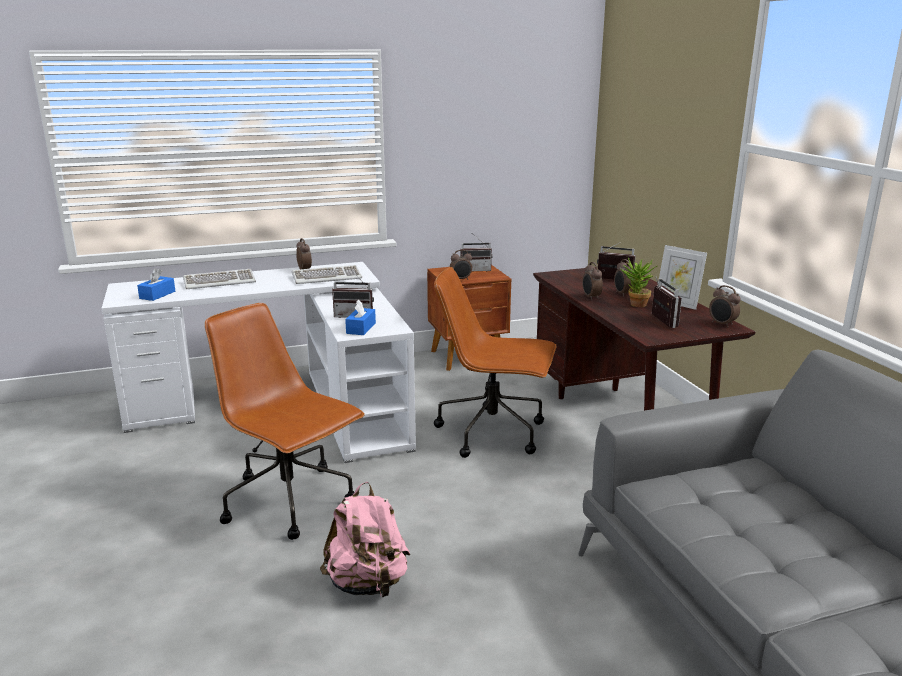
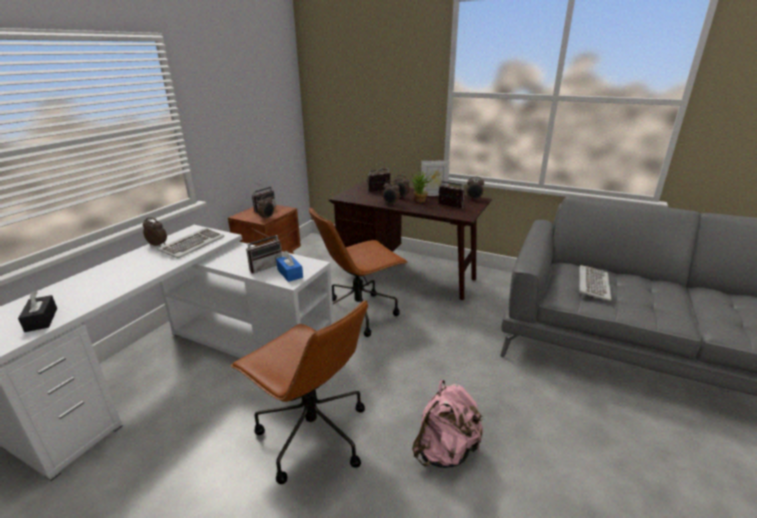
camera: 45 degrees left, 5 degrees up
blue tissue box [137,268,175,301] -> black tissue box [18,291,57,332]
keyboard [183,269,256,289] -> keyboard moved to [579,265,612,301]
brown office chair [205,303,365,540] -> brown office chair turned 135 degrees counterclockwise [231,300,368,484]

